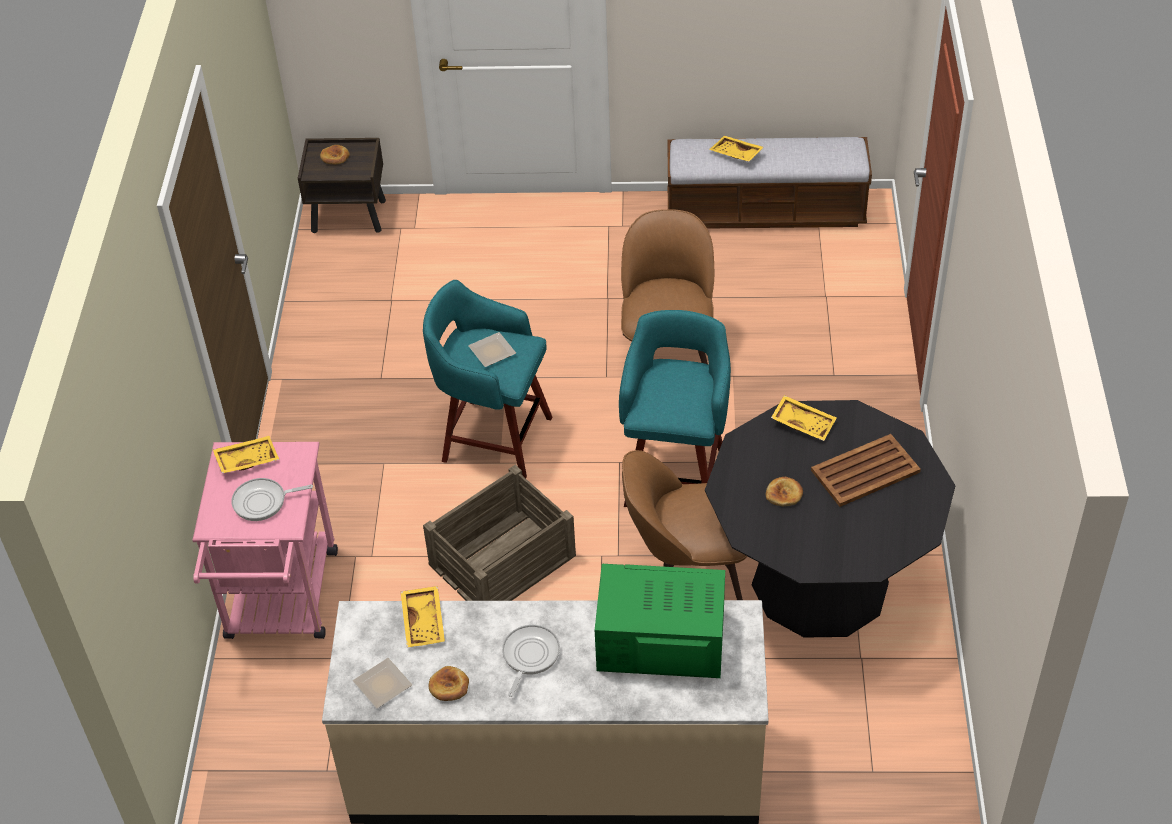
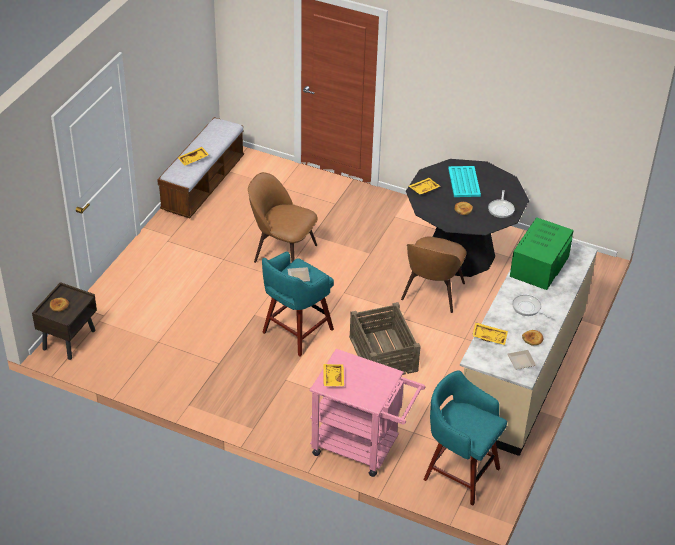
camera: 70 degrees left, 5 degrees down
frying pan [231,478,313,521] -> frying pan moved to [488,190,515,218]
turquoise stool [619,310,731,507] -> turquoise stool moved to [423,370,507,505]
brown tray [811,434,921,507] -> turquoise tray [448,166,481,197]

